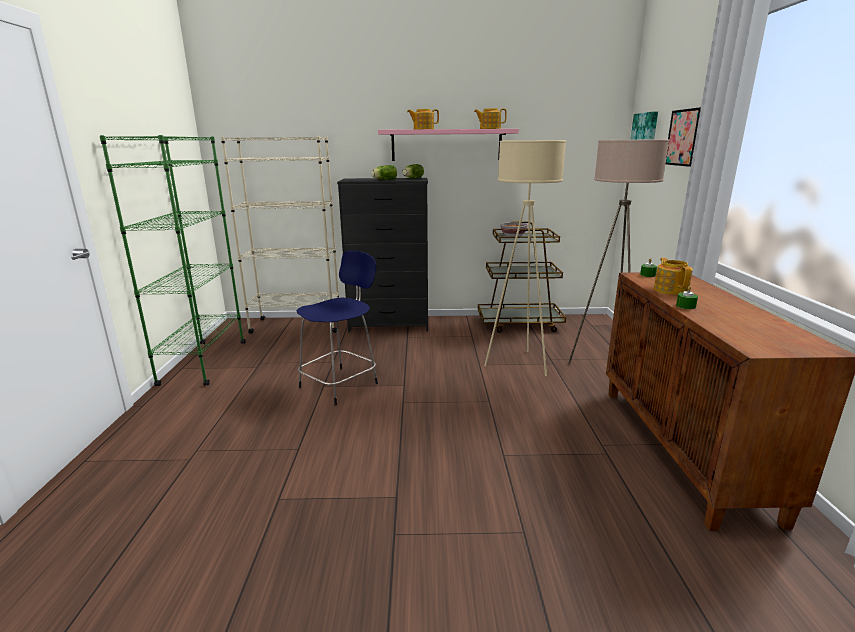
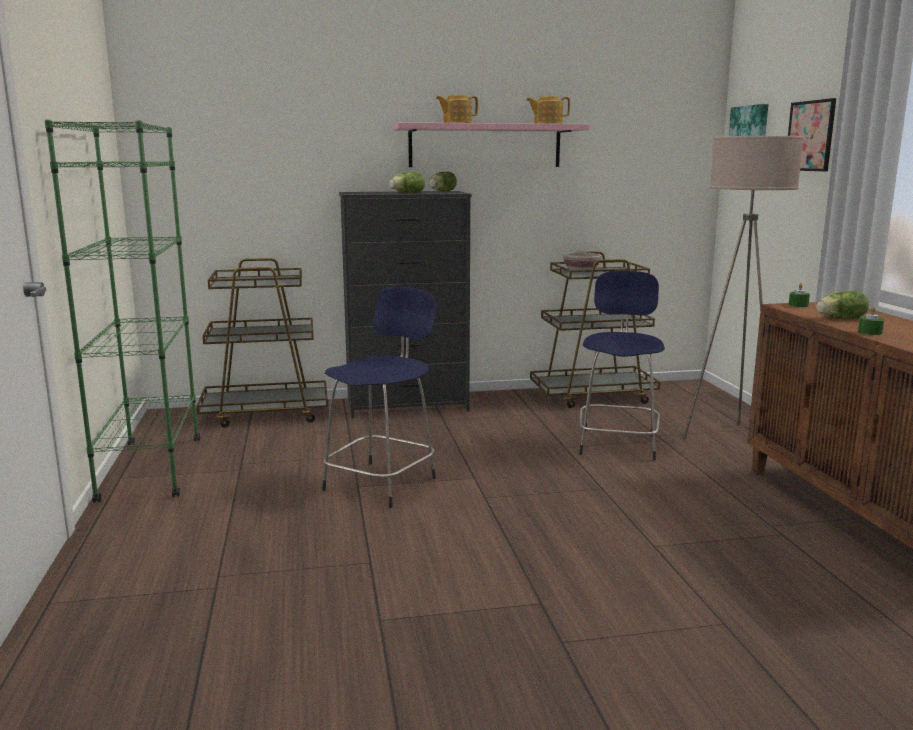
camera: 10 degrees left, 5 degrees down
beige bookcase [221,136,339,334] -> brown cart [197,258,328,428]
beige floor lamp [484,140,566,376] -> blue stool [579,271,665,461]
teapot [654,258,693,295] -> lettuce [816,291,869,319]

